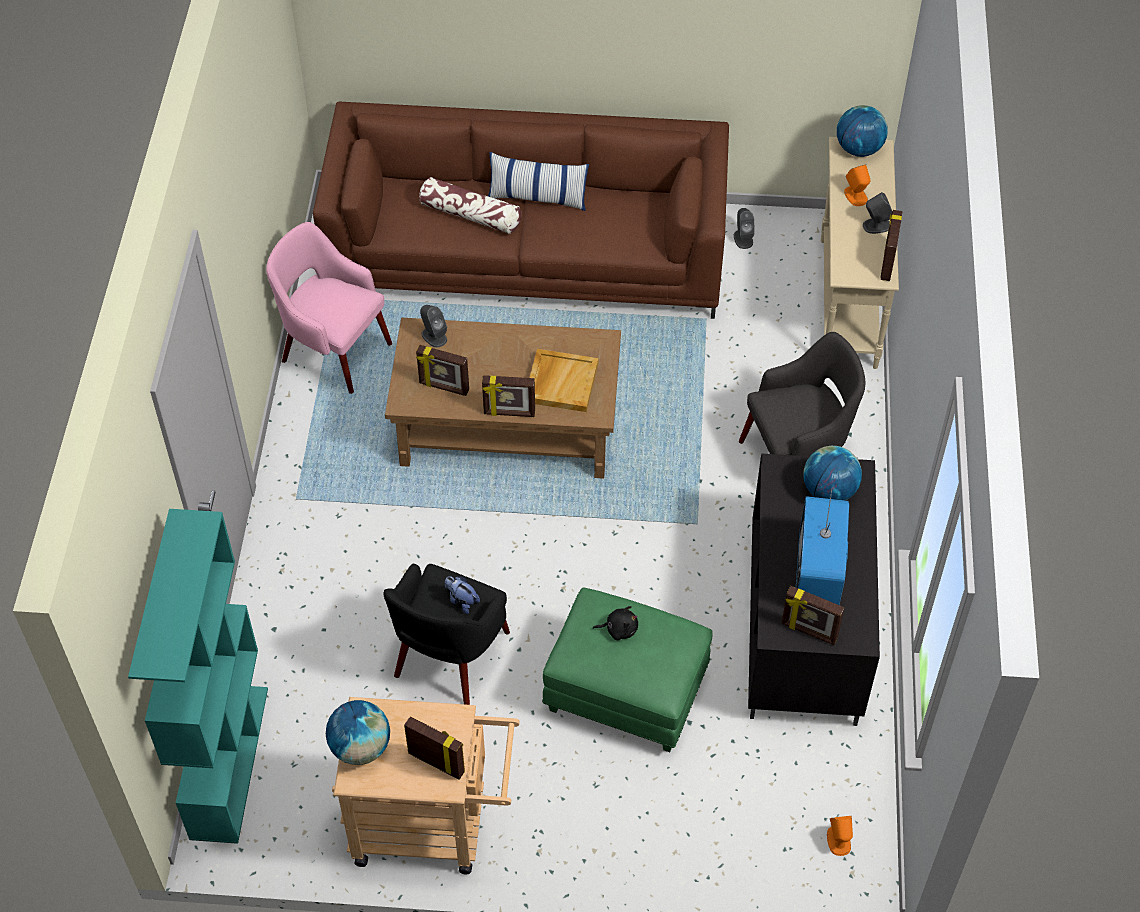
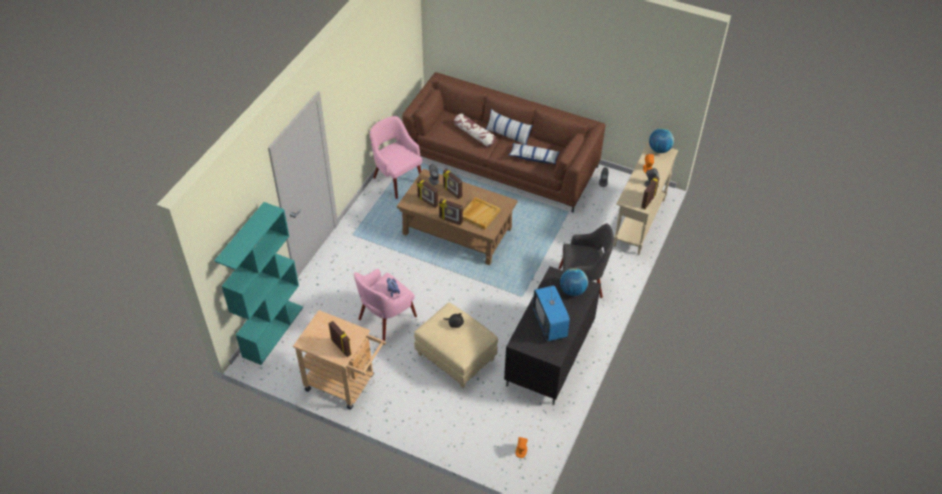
camera: 20 degrees right, 5 degrees down
globe [326,700,390,765] -> none
black armchair [383,564,510,705] -> pink armchair [354,269,417,341]
green ottoman [542,588,713,752] -> beige ottoman [414,303,498,388]
picture frame [782,586,845,645] -> picture frame moved to [443,169,462,199]
television [796,488,849,605] -> television turned 45 degrees counterclockwise [533,280,570,341]
none -> pillow [509,143,560,164]

